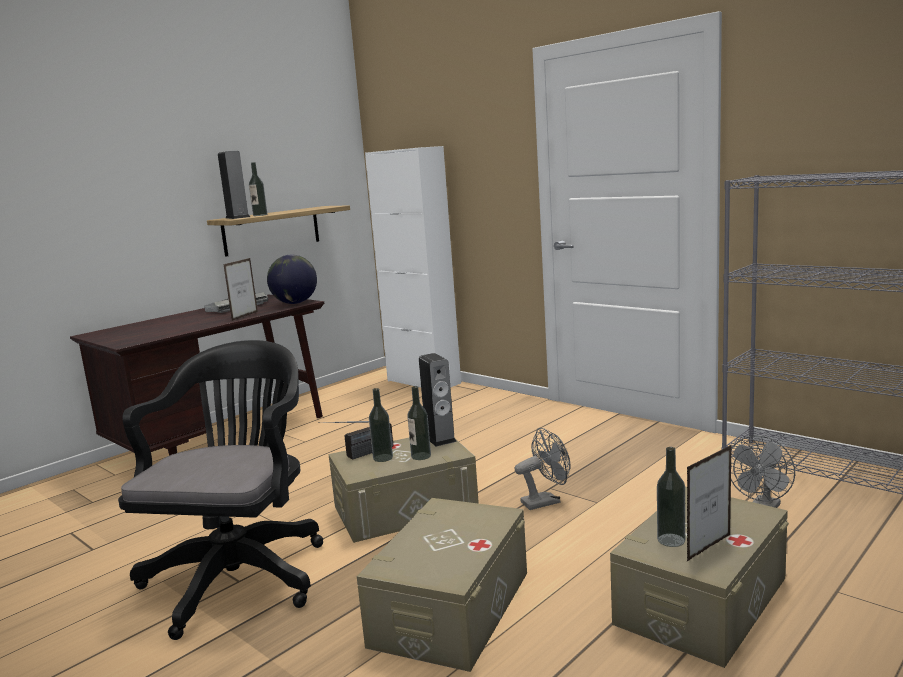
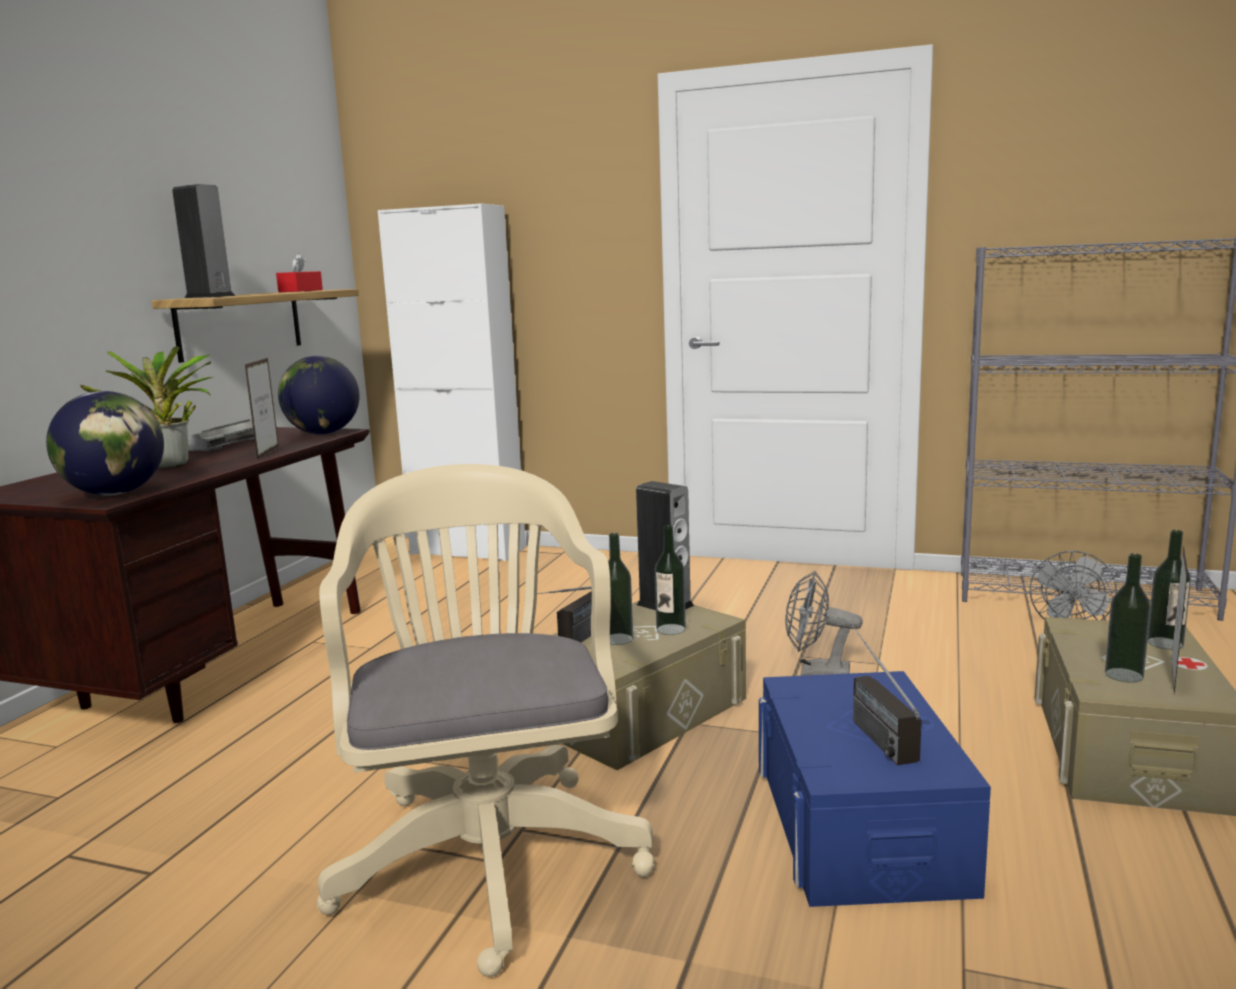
camera: 25 degrees left, 0 degrees up
black office chair [118,340,323,640] -> beige office chair [317,464,654,977]
bottle [249,162,267,216] -> bottle moved to [1147,530,1191,650]
beige storage box [357,498,527,672] -> blue storage box [759,671,991,907]
grey fan [515,428,571,510] -> grey fan turned 120 degrees counterclockwise [785,571,863,676]
none -> globe [46,391,164,495]
none -> potted plant [80,346,213,468]
none -> red tissue box [276,254,323,292]
none -> radio [850,623,922,765]

